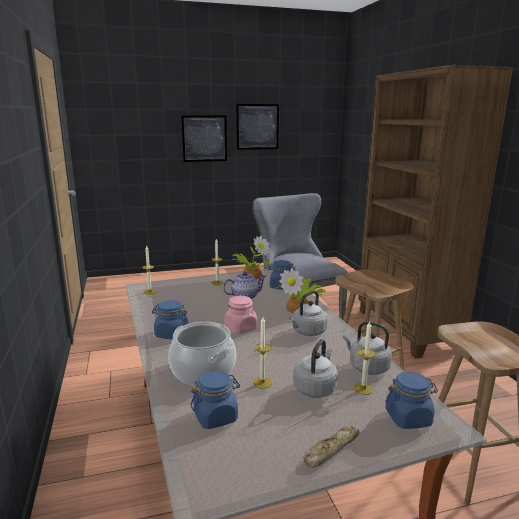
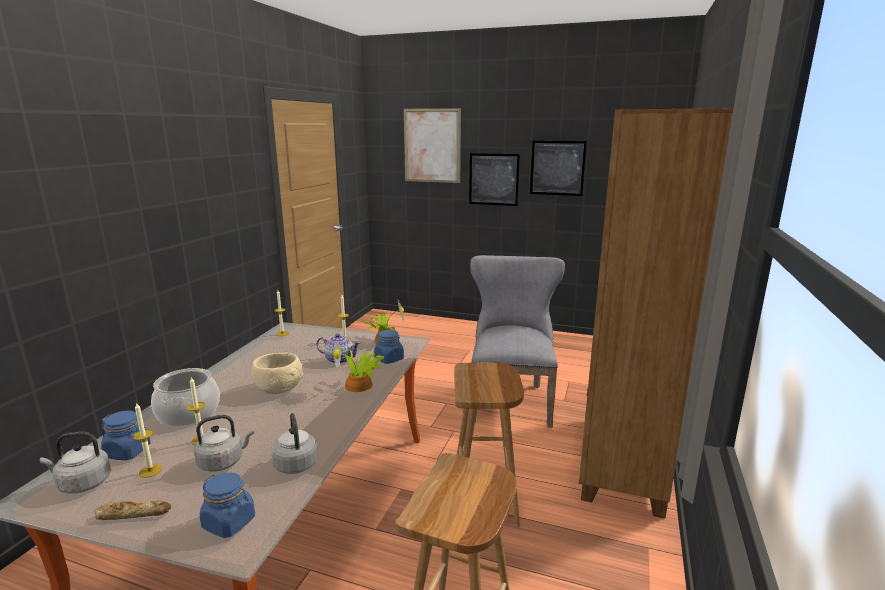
camera: 35 degrees right, 0 degrees up
blue jar [152,300,189,339] -> none
pink jar [224,296,257,334] -> beige bowl [251,352,303,394]
grey kettle [289,290,328,336] -> grey kettle moved to [40,432,111,493]
candle [353,321,376,395] -> candle moved to [133,402,162,478]
none -> picture [404,108,461,183]

